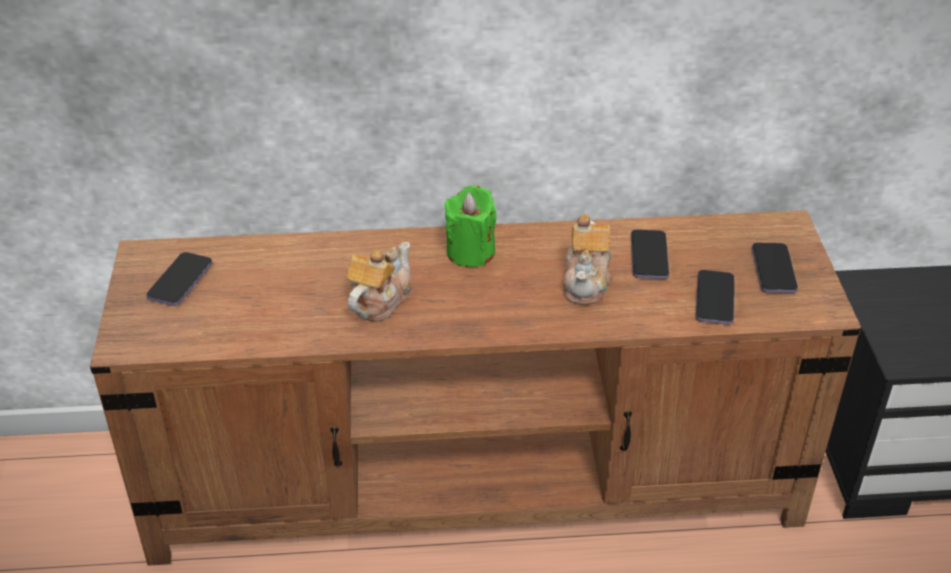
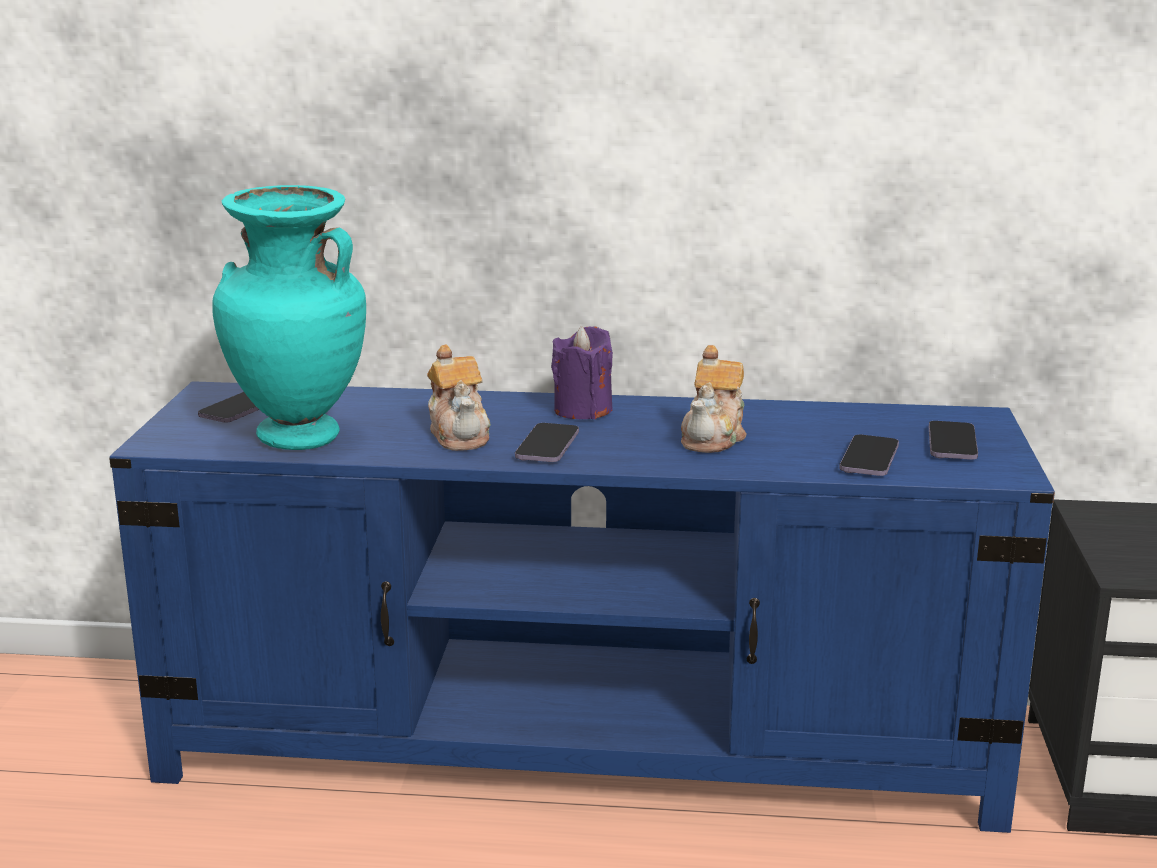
camera: 10 degrees right, 20 degrees down
brown tv stand [90,210,861,566] -> blue tv stand [109,381,1055,833]
teapot [347,242,412,322] -> teapot turned 120 degrees clockwise [427,344,491,451]
green candle [445,186,496,267] -> purple candle [551,326,613,419]
phone [631,230,669,279] -> phone moved to [515,423,579,462]
none -> turquoise vase [212,185,366,450]

